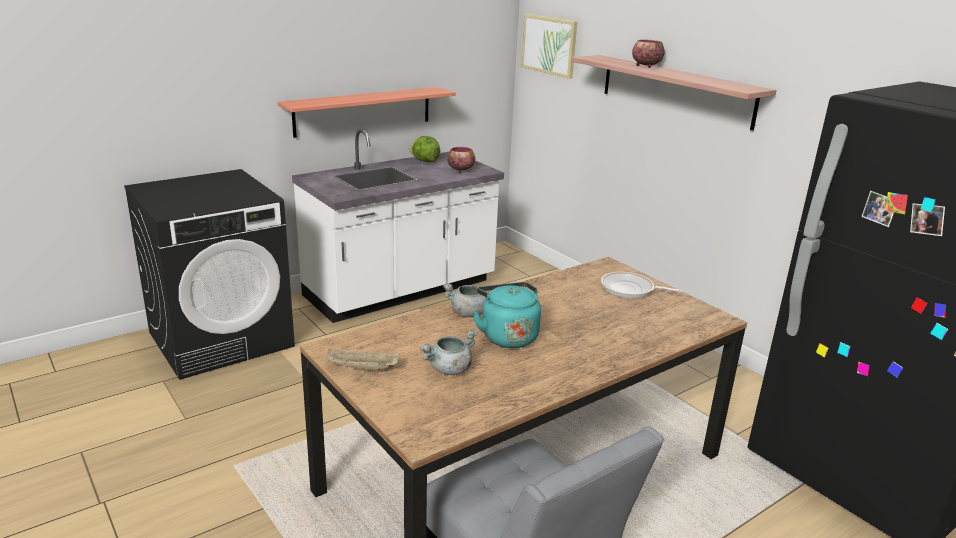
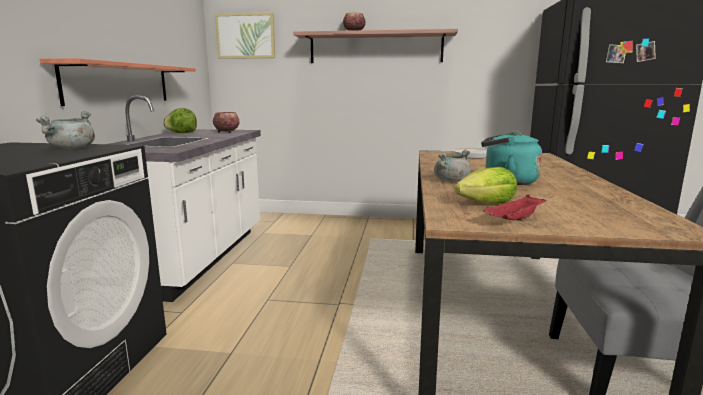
camera: 45 degrees left, 10 degrees down
beige tray [326,348,400,372] -> red tray [483,194,546,221]
grey cooking pot [419,329,478,375] -> grey cooking pot moved to [36,111,95,149]
none -> lettuce [455,167,517,204]

